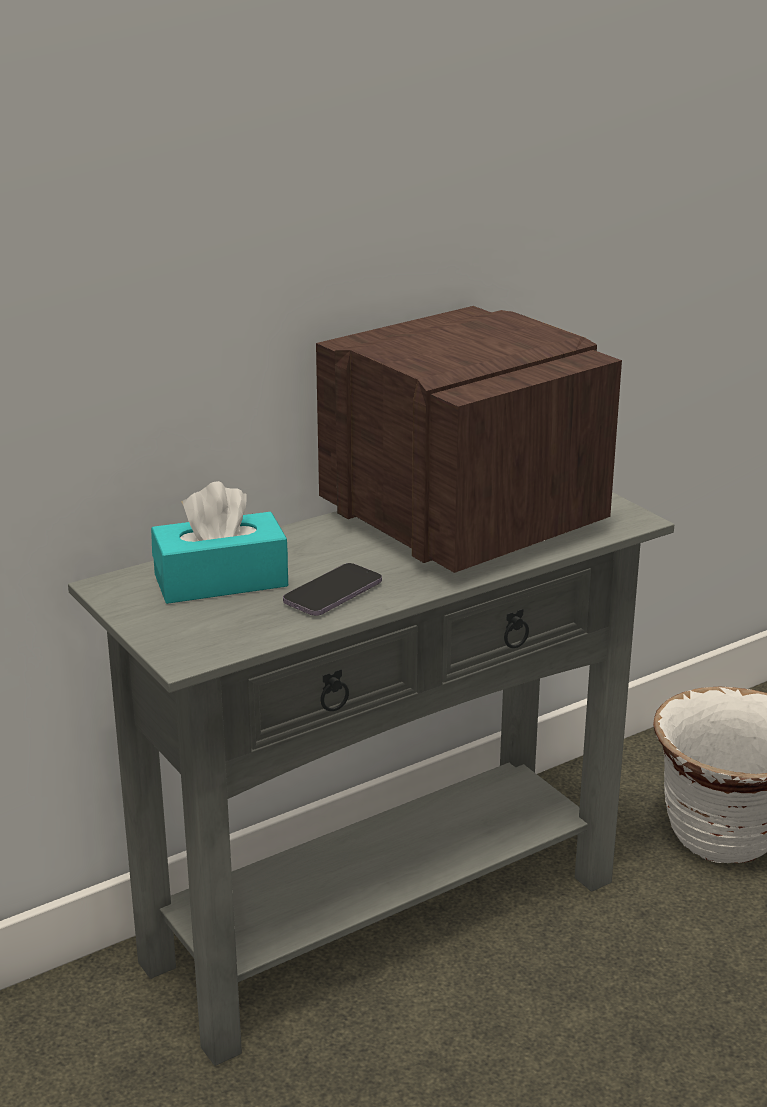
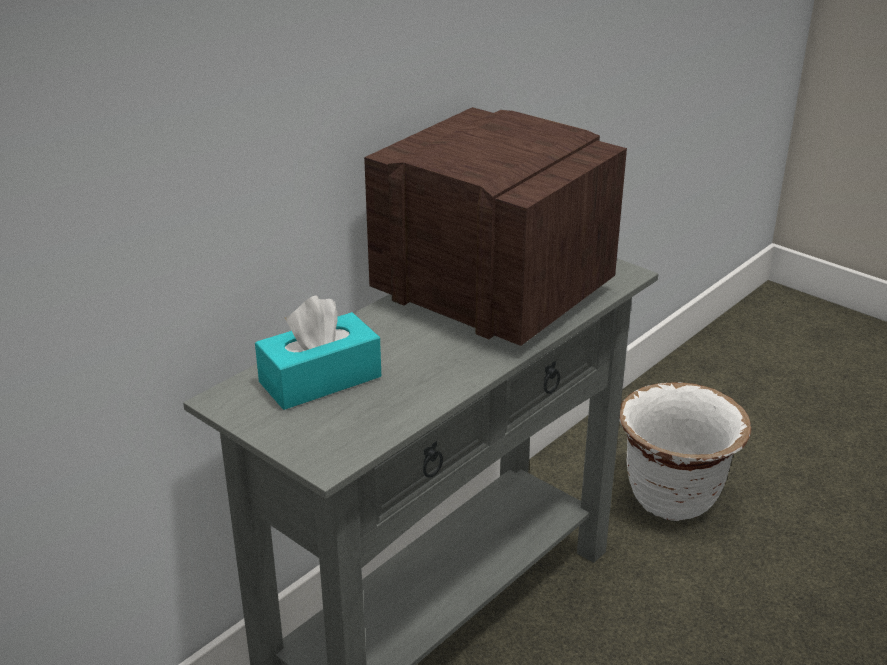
camera: 15 degrees left, 5 degrees up
phone [283,563,382,616] -> none

